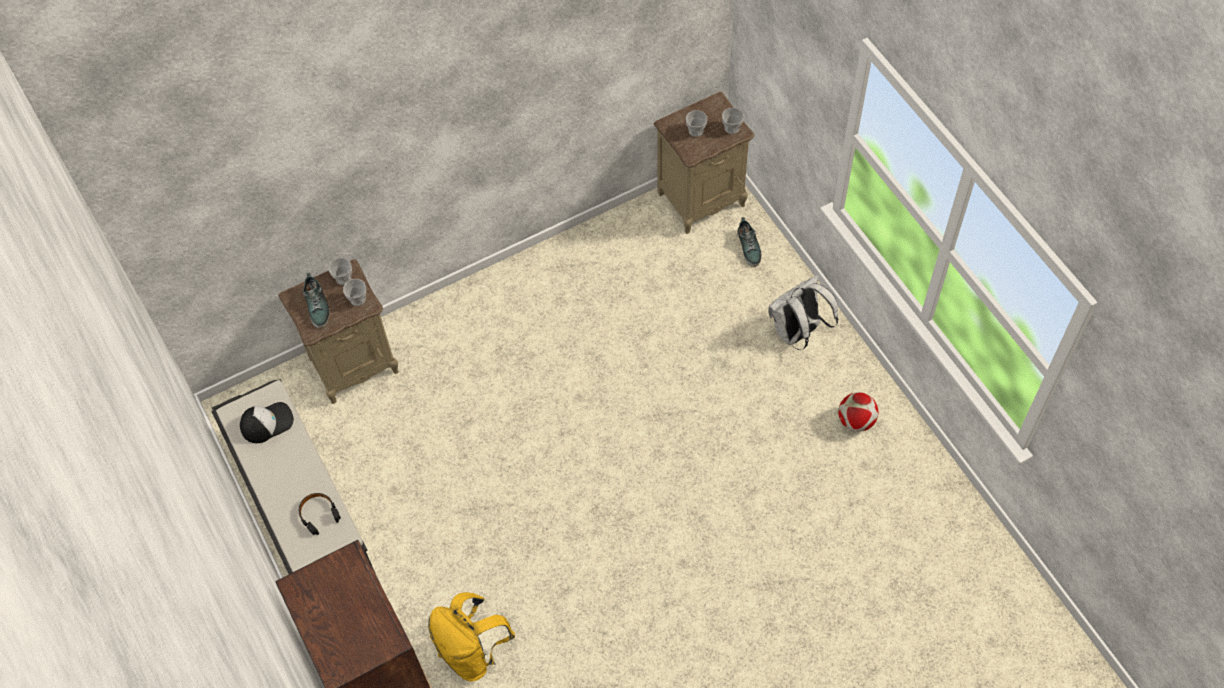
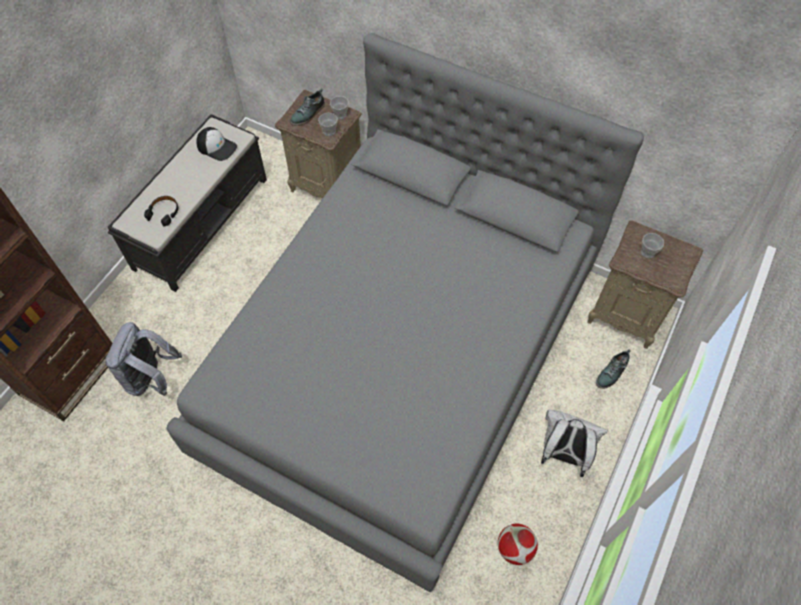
camera: 55 degrees right, 0 degrees up
yellow backpack [428,592,515,682] -> grey backpack [105,322,182,396]
cup [722,108,744,134] -> none
none -> grey bed [166,33,644,592]

